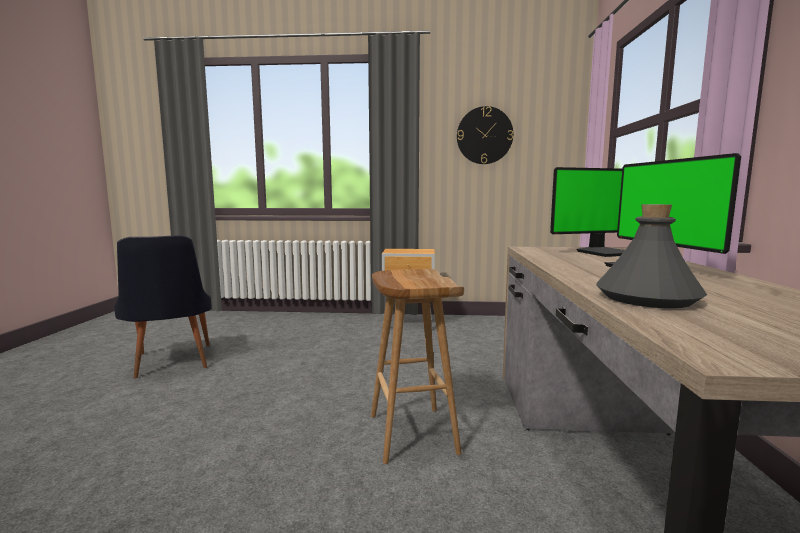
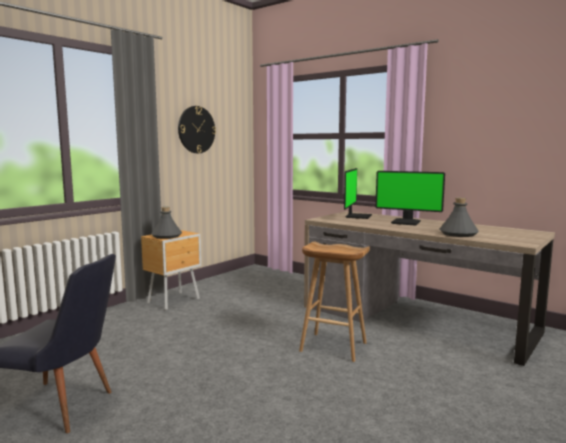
camera: 55 degrees left, 0 degrees up
none -> grey bottle [151,207,182,239]

